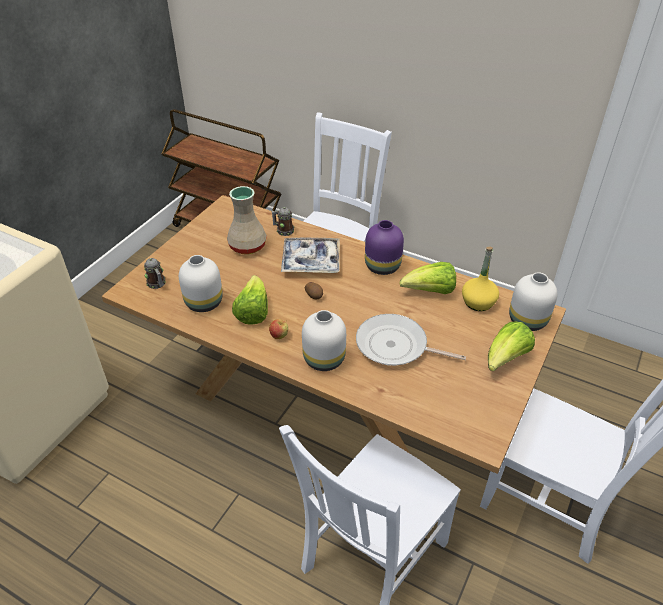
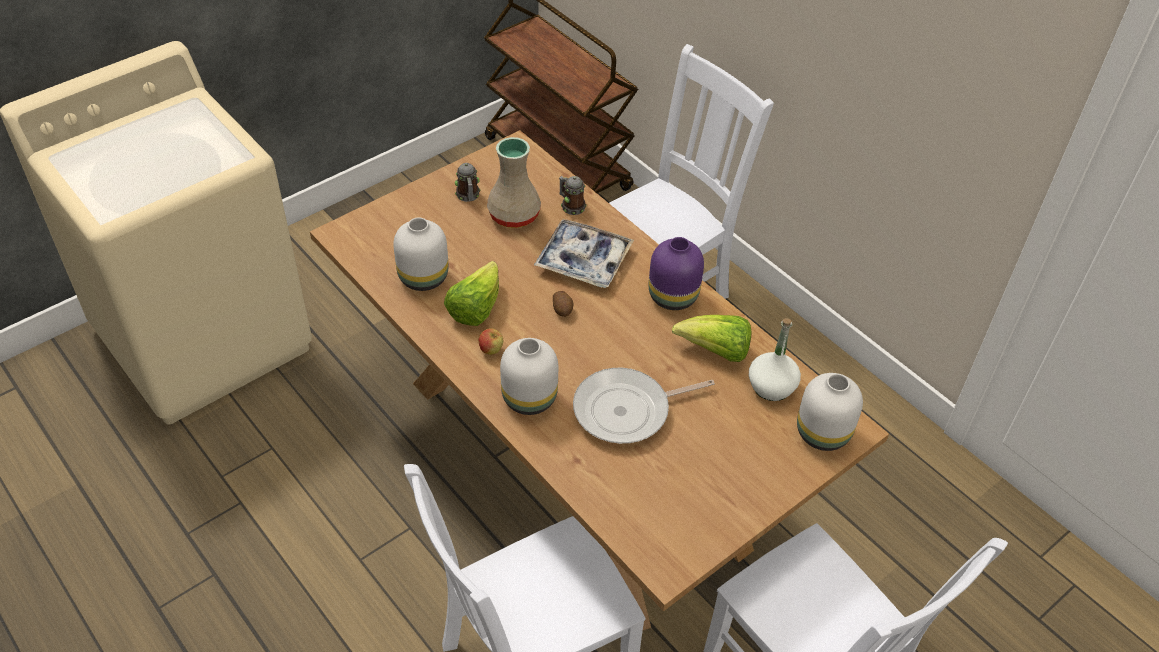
camera: 20 degrees right, 5 degrees up
mug [144,258,166,289] -> mug moved to [455,163,480,202]
frying pan [356,314,466,366] -> frying pan turned 60 degrees counterclockwise [573,368,715,444]
yellow bottle [462,246,499,311] -> white bottle [749,318,801,401]
lettuce [488,322,535,371] -> none

